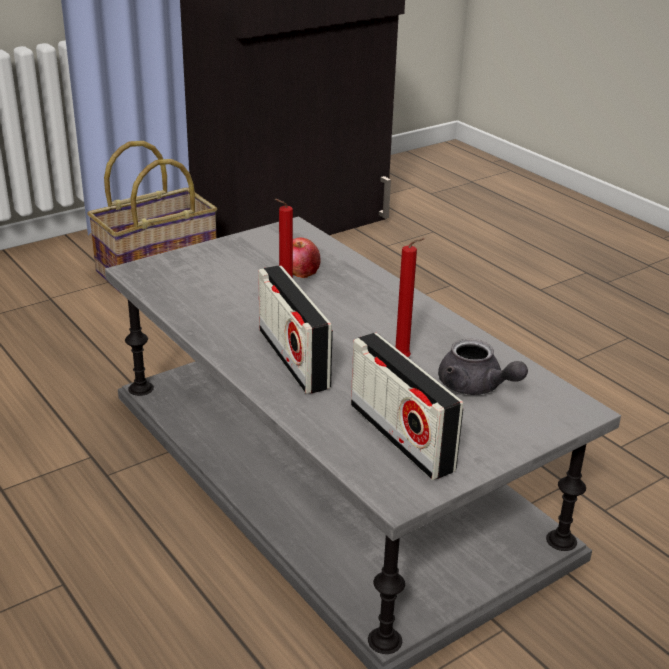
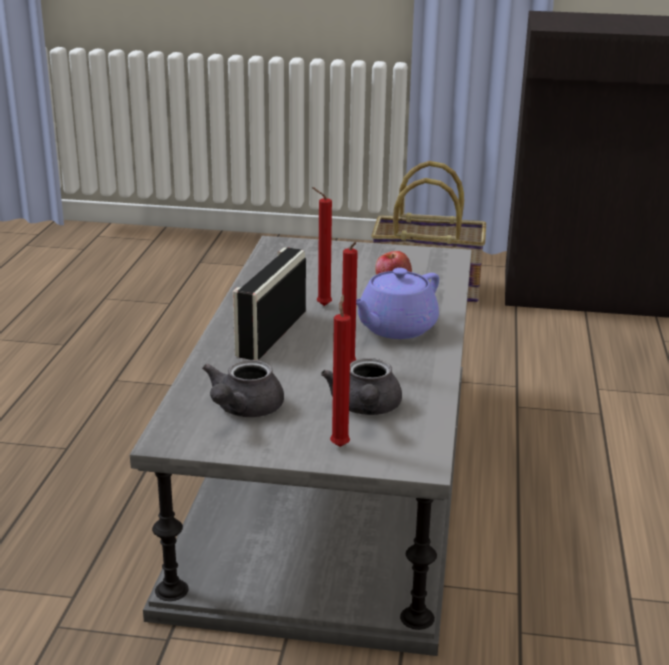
camera: 45 degrees right, 5 degrees down
radio [351,333,463,480] -> grey teapot [202,360,284,417]
none -> red candle [330,295,351,447]
none -> purple teapot [356,268,439,339]

